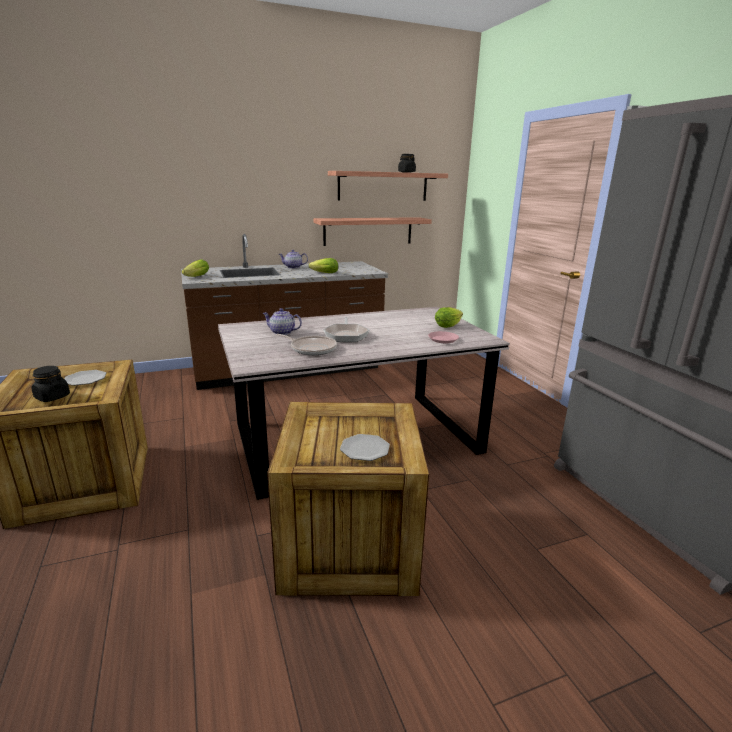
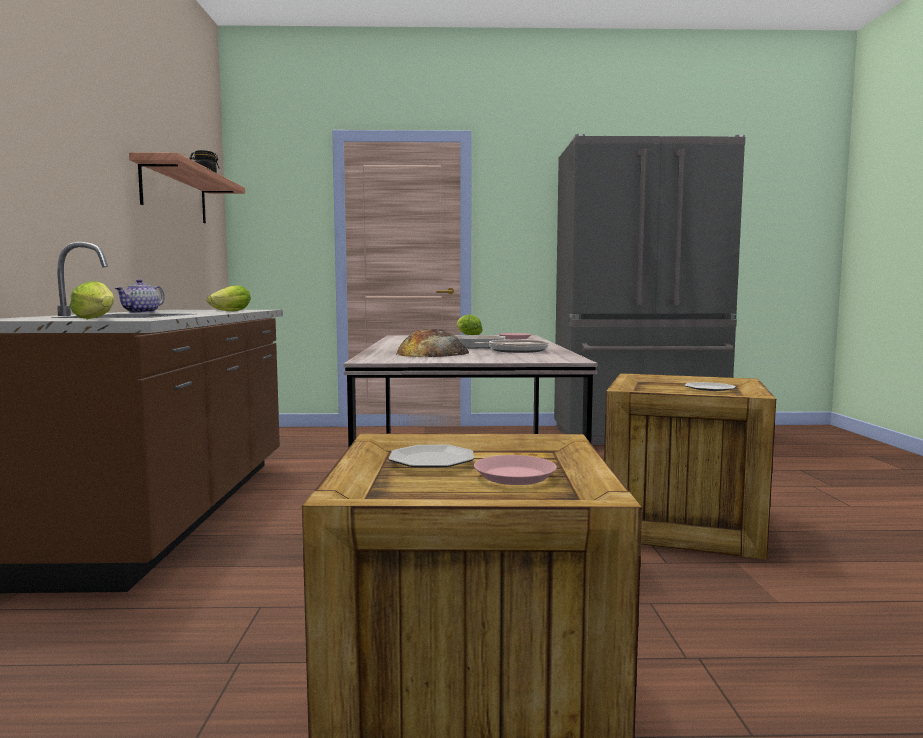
camera: 70 degrees left, 15 degrees down
black jar [31,366,70,402] -> pink plate [474,455,557,485]
teapot [263,308,302,335] -> bread [396,329,469,357]
shelf [313,217,432,246] -> none

